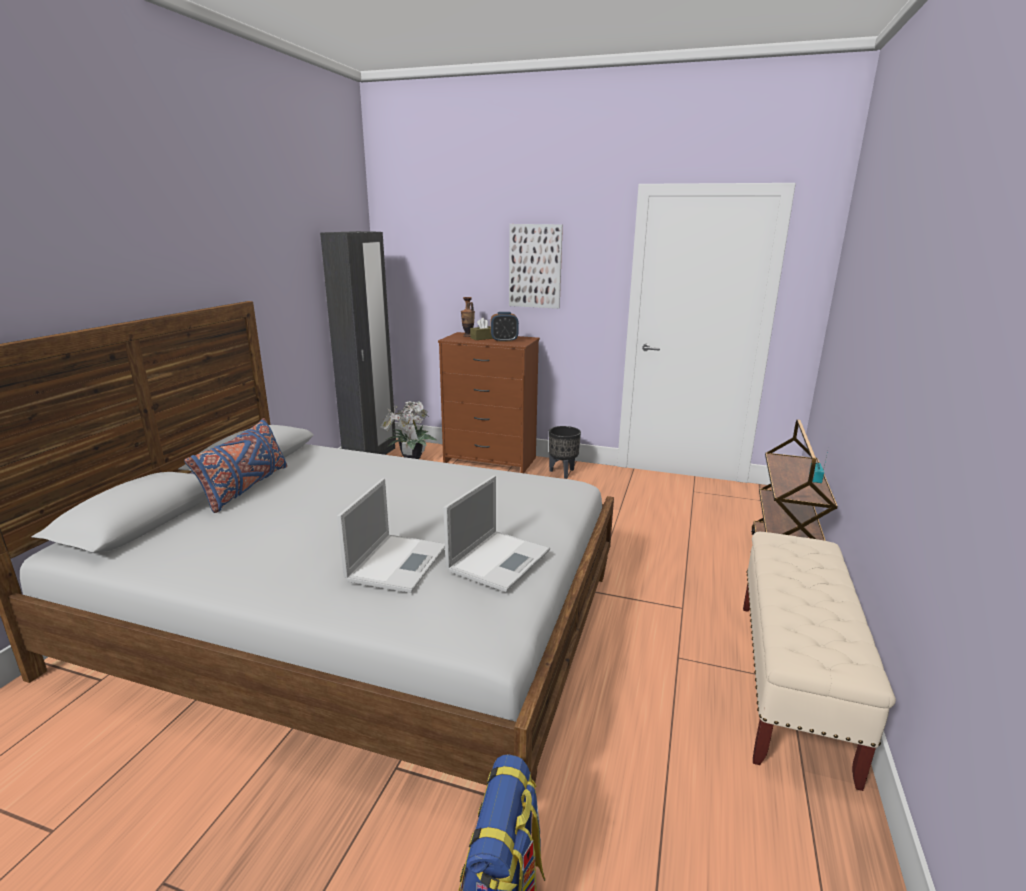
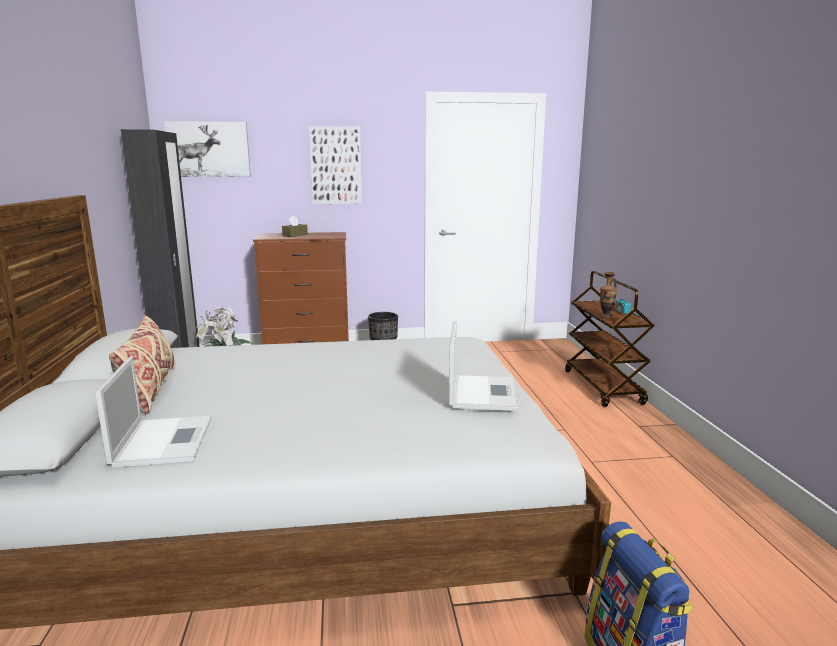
camera: 25 degrees left, 5 degrees down
blue pillow [184,418,287,513] -> beige pillow [109,315,176,414]
laptop [337,478,445,593] -> laptop moved to [95,357,212,468]
vase [461,297,475,337] -> vase moved to [600,272,617,318]
alarm clock [490,312,519,342] -> none
beige bench [743,532,896,791] -> none
none -> picture [164,121,251,177]

